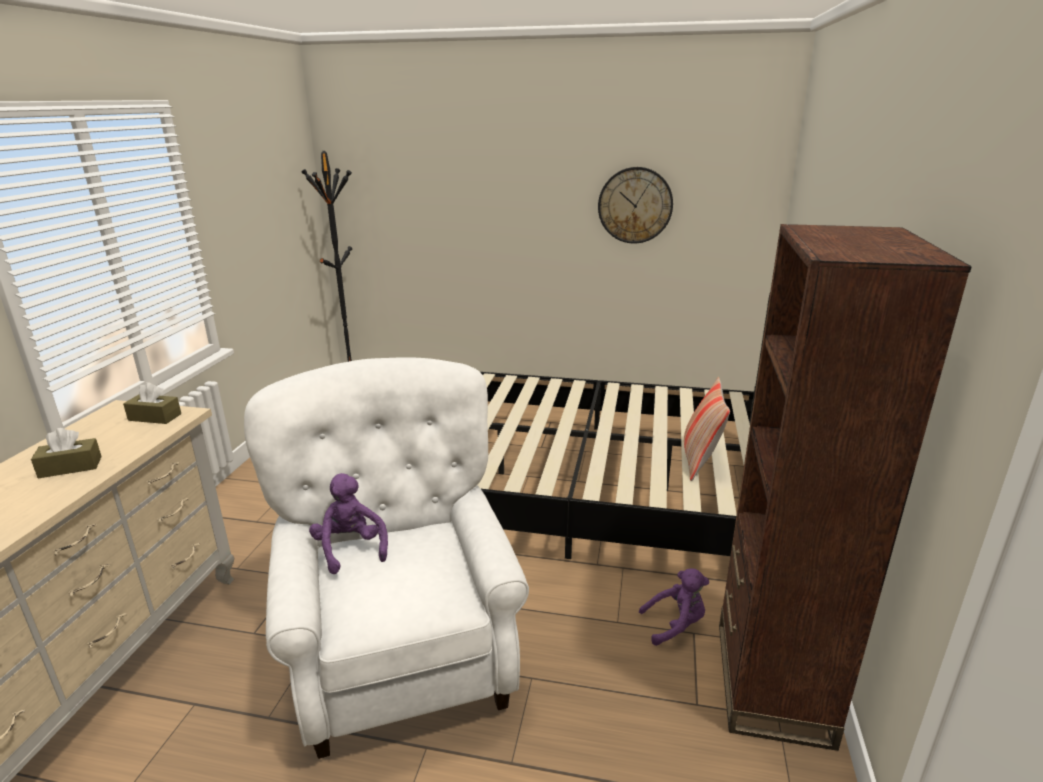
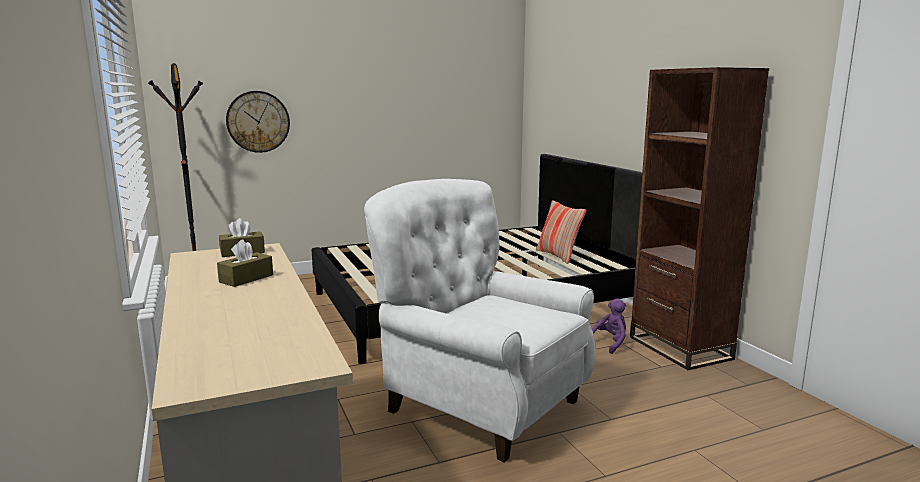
camera: 35 degrees left, 10 degrees down
purple plush toy [309,473,388,574] -> none
wall clock [598,167,673,243] -> wall clock moved to [226,91,290,153]

